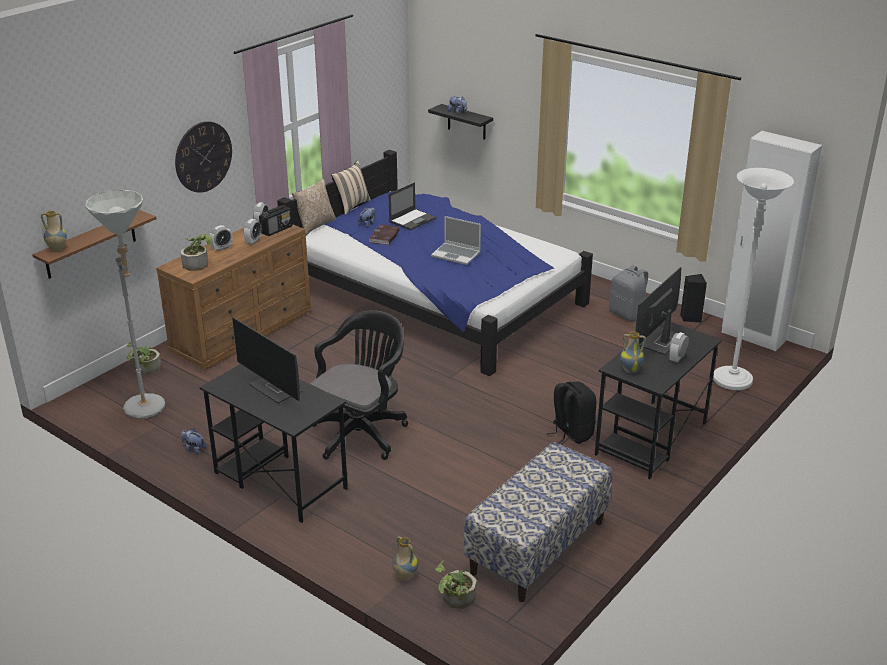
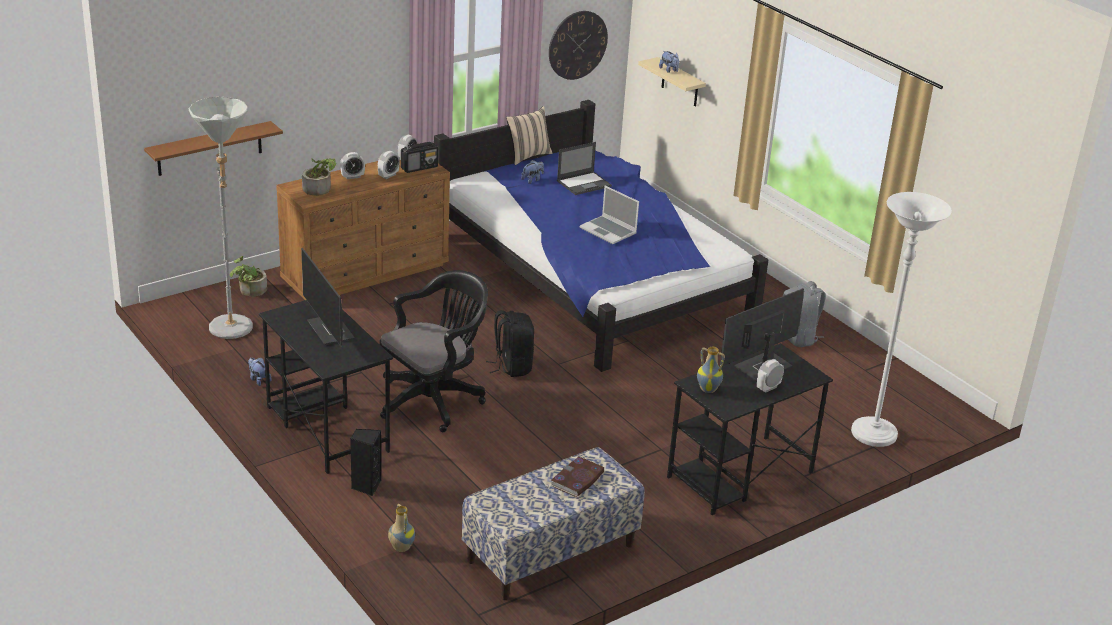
camera: 15 degrees right, 0 degrees up
vase [41,211,67,251] -> none
wall clock [175,121,232,193] -> wall clock moved to [549,11,608,80]
pillow [292,179,336,235] -> none
book [369,224,400,245] -> book moved to [550,457,604,497]
black shelf [428,104,493,140] -> beige shelf [638,57,706,107]
potted plant [435,560,477,609] -> none
black backpack [546,382,596,444] -> black backpack moved to [486,310,534,377]
black speaker [680,274,707,323] -> black speaker moved to [350,428,381,496]
white wardrobe [721,131,822,351] -> none

